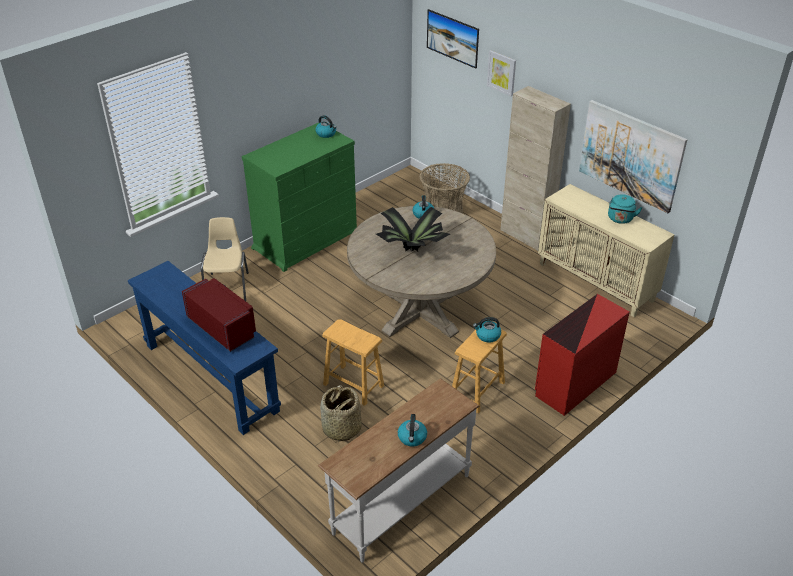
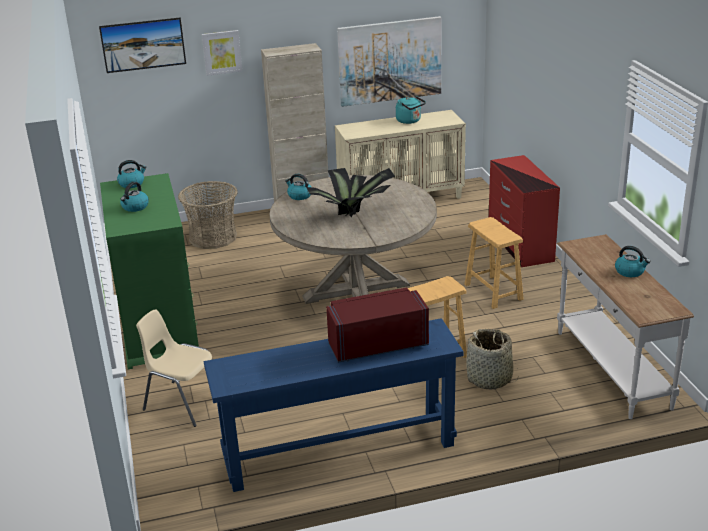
camera: 60 degrees left, 10 degrees down
kettle [473,317,501,343] -> kettle moved to [120,182,149,212]

